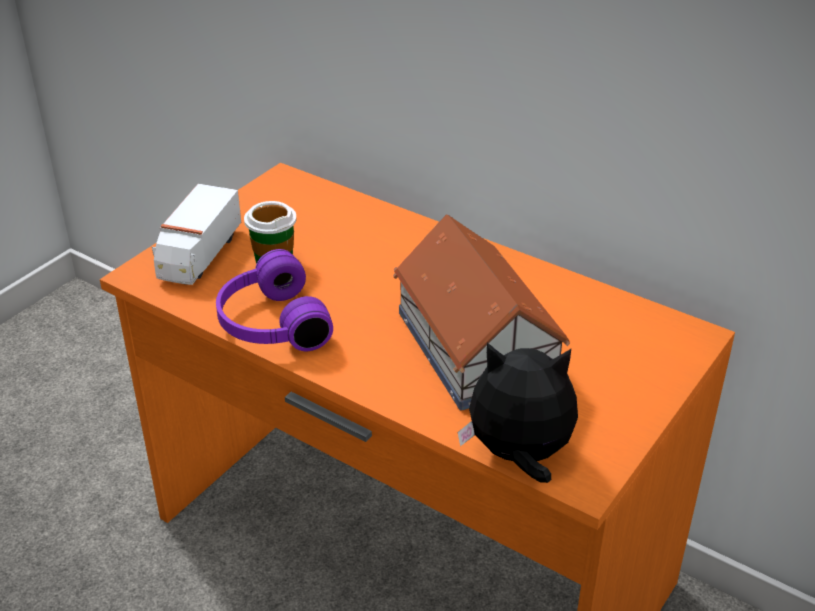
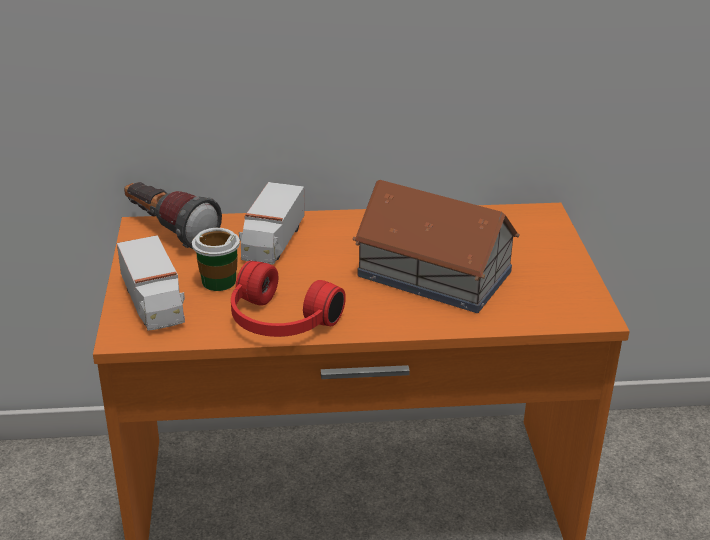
camera: 40 degrees left, 5 degrees down
purple headphones [216,249,333,351] -> red headphones [231,261,346,337]
plush toy [458,342,578,483] -> none
none -> flashlight [124,182,222,249]
none -> toy truck [239,182,305,265]

